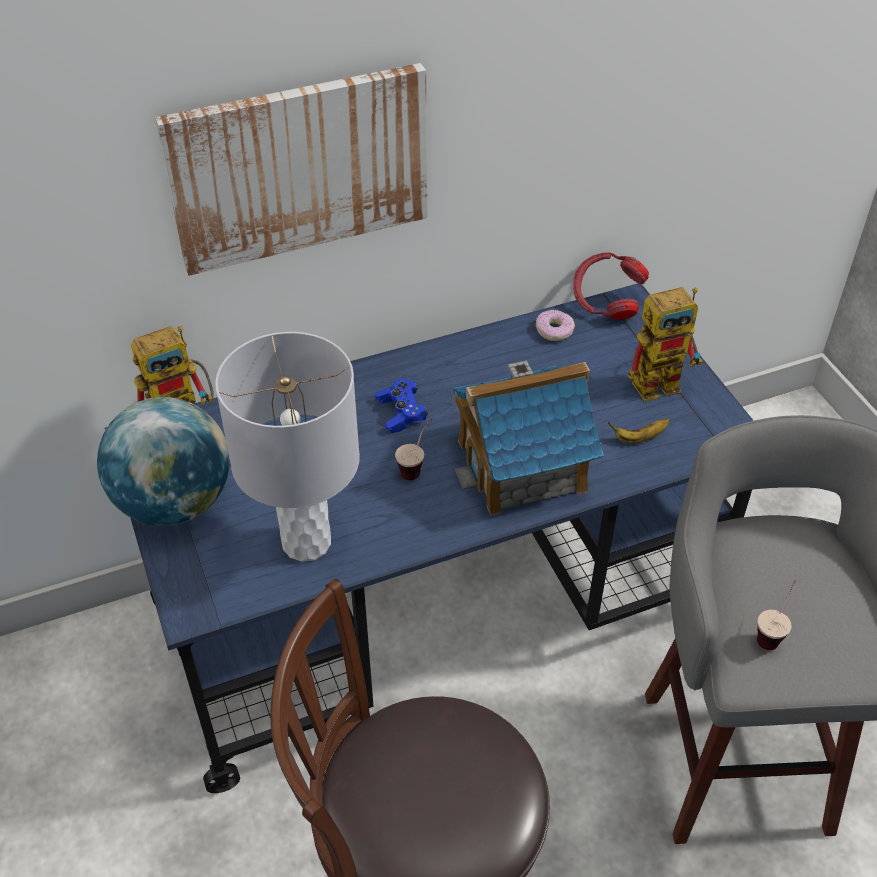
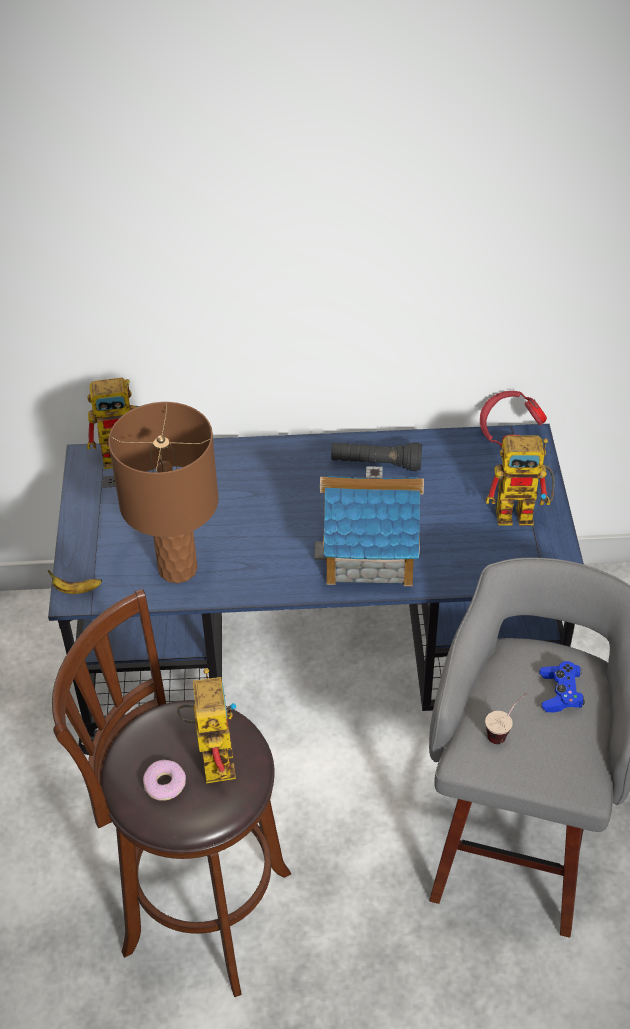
camera: 20 degrees right, 0 degrees up
globe [97,397,230,526] -> none
picture [155,63,427,276] -> none
grey table lamp [215,332,360,562] -> brown table lamp [108,402,219,583]
blue game controller [375,379,428,433] -> blue game controller moved to [539,661,585,712]
cup [395,418,433,480] -> none
donut [536,310,575,341] -> donut moved to [143,760,186,801]
banana [608,419,670,443] -> banana moved to [48,570,102,594]
none -> toy robot [177,668,236,784]
none -> black flashlight [331,442,422,471]

